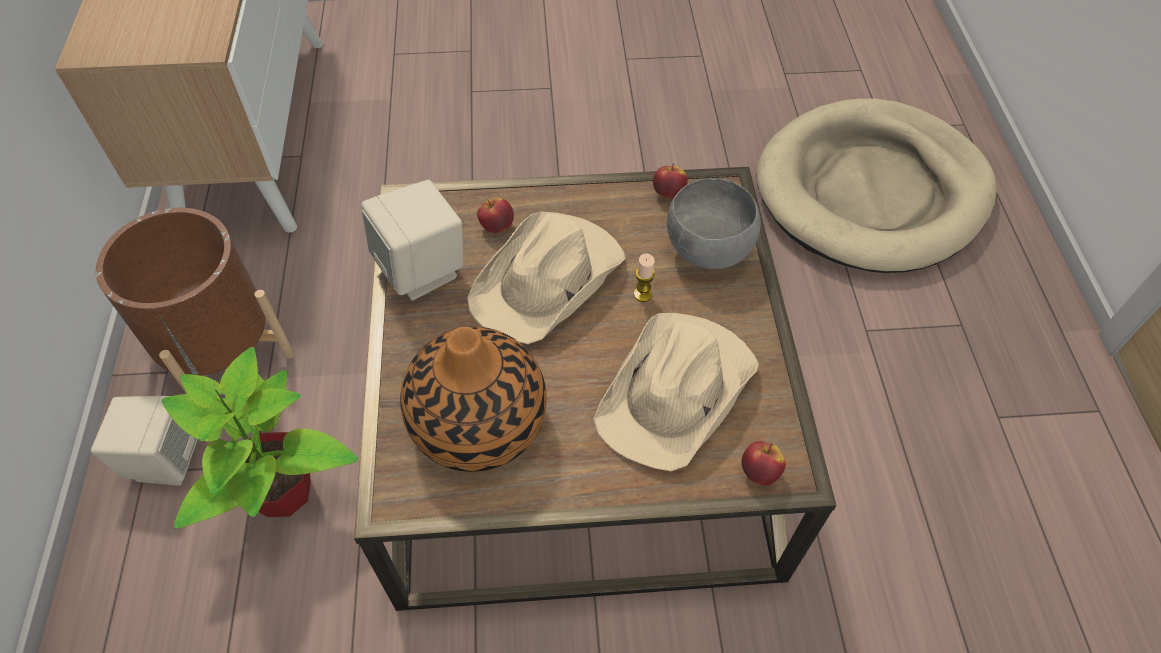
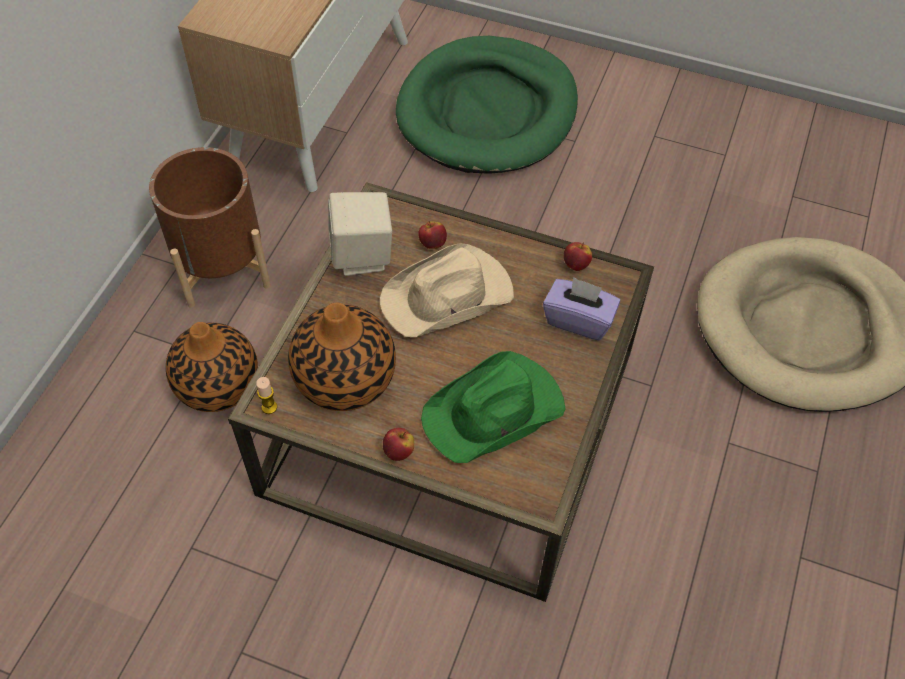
camera: 25 degrees right, 0 degrees up
beige speaker [91,396,198,486] -> none
potted plant [162,347,358,529] -> vase [166,322,258,412]
beige hat [594,313,759,471] -> green hat [421,351,566,463]
candle [634,253,655,302] -> candle moved to [256,377,277,414]
grey bowl [667,178,761,269] -> purple tissue box [543,277,620,341]
apple [742,441,786,486] -> apple moved to [383,428,414,461]
none -> green dog bed [396,36,578,174]

